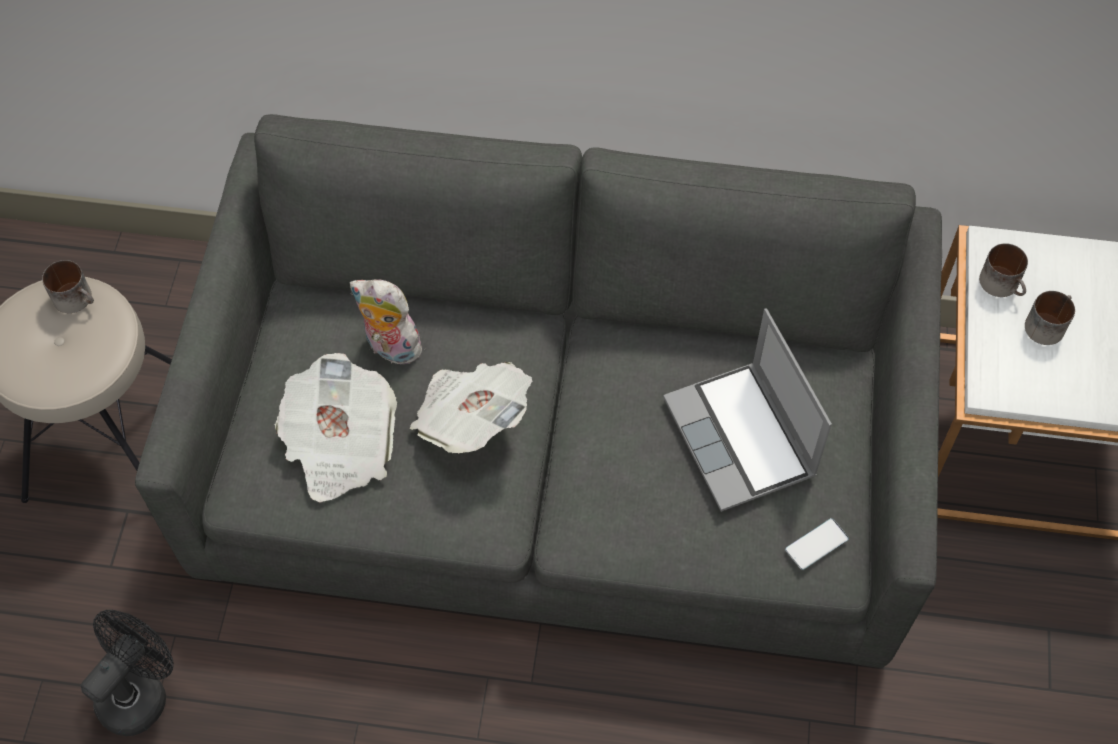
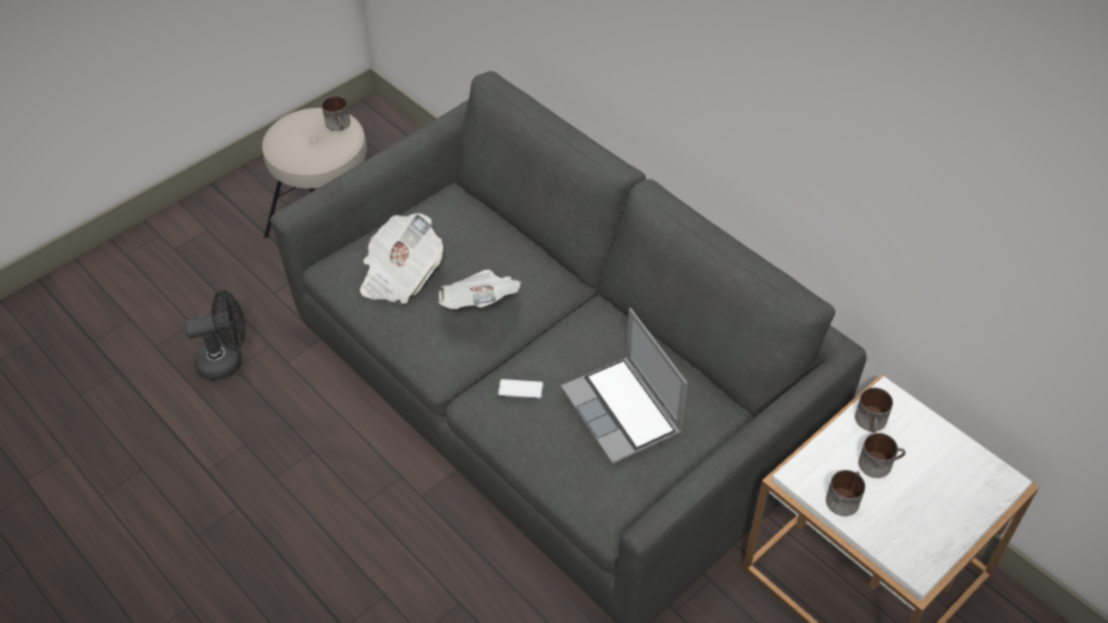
camera: 40 degrees right, 10 degrees down
plush toy [350,279,429,367] -> none
laptop [663,308,832,512] -> laptop turned 45 degrees counterclockwise [561,308,687,465]
phone [785,518,849,570] -> phone moved to [498,379,544,399]
none -> mug [826,470,865,516]

